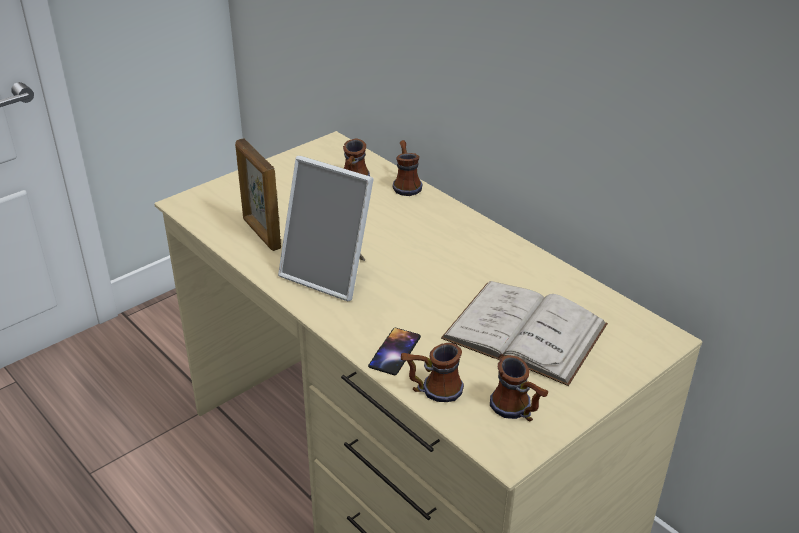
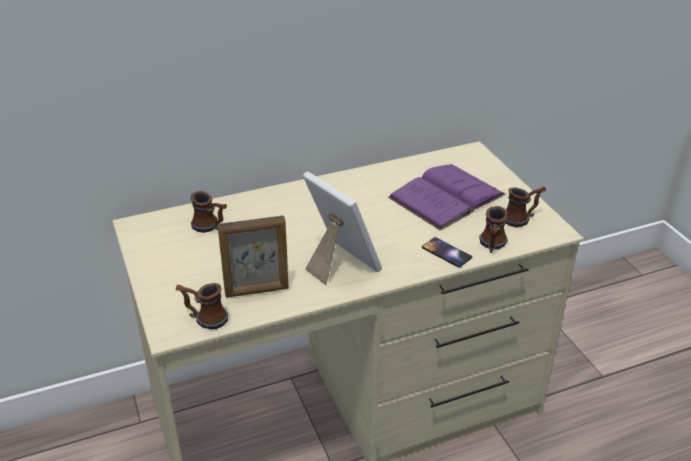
camera: 70 degrees left, 0 degrees up
picture frame [278,156,374,301] -> picture frame turned 90 degrees counterclockwise [303,171,382,285]
mug [392,140,423,196] -> mug moved to [176,283,228,329]
white book [441,281,608,386] -> purple book [388,164,506,230]

